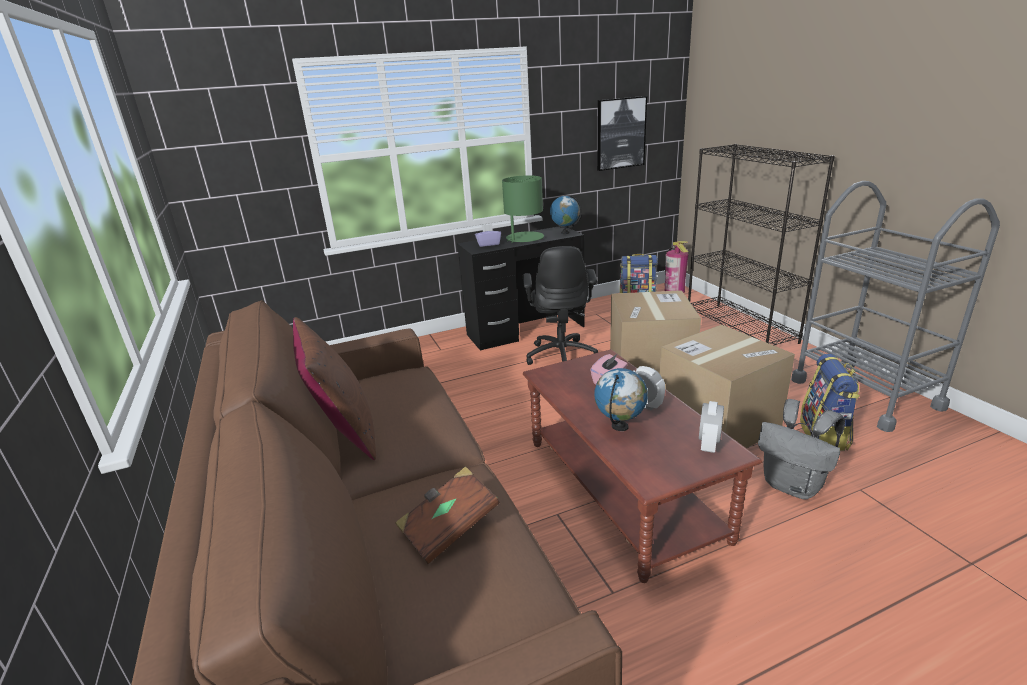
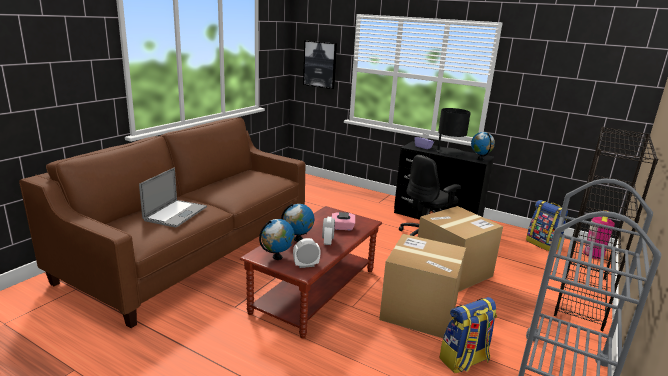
camera: 50 degrees right, 5 degrees down
brown pillow [293,317,376,460] -> none
brown book [395,466,500,564] -> laptop [139,168,207,227]
green table lamp [502,175,544,243] -> black table lamp [432,108,471,156]
picture [597,96,647,171] -> picture moved to [303,41,337,89]
grey backpack [758,399,845,500] -> none
none -> globe [259,219,295,260]

